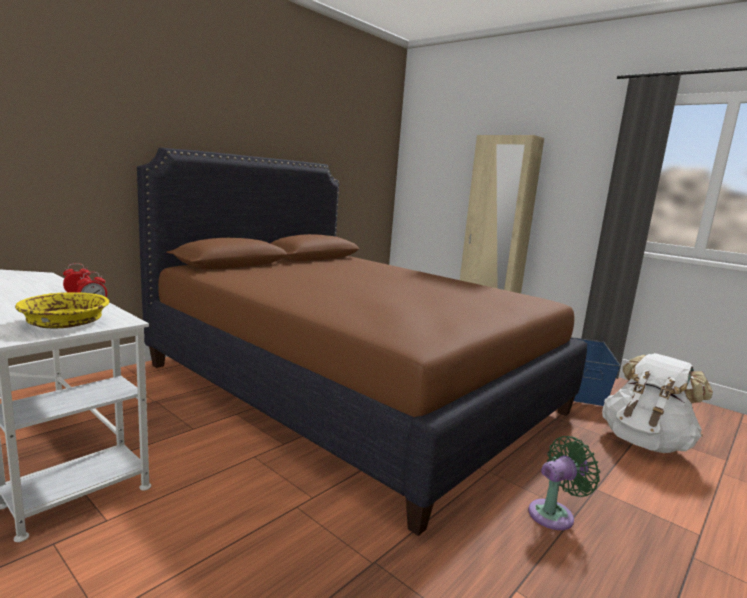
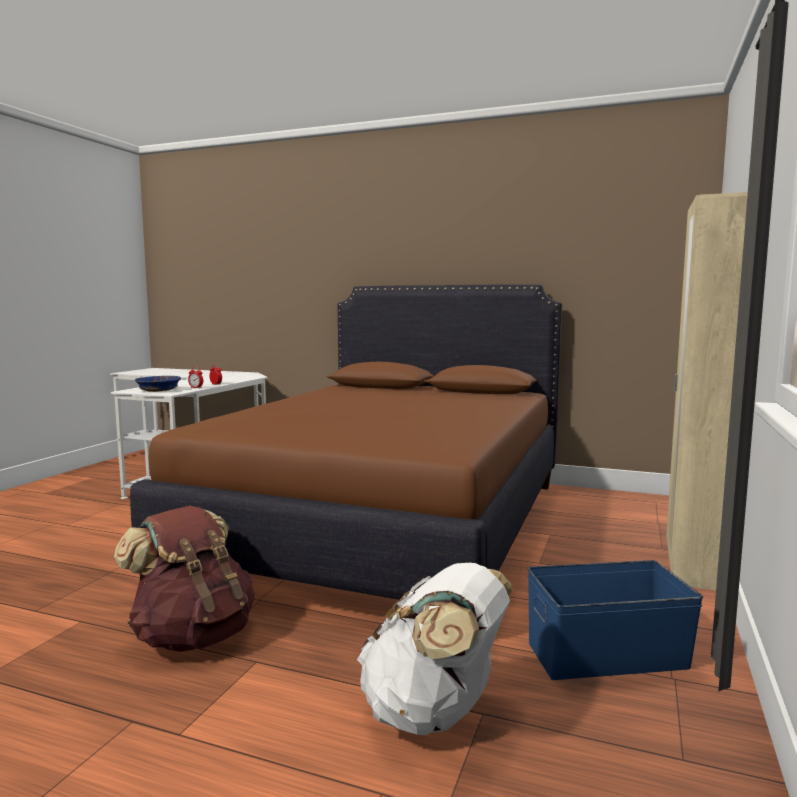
camera: 70 degrees right, 5 degrees down
yellow bowl [15,292,109,328] -> blue bowl [135,376,181,392]
green fan [528,436,600,530] -> brown backpack [114,505,255,652]

